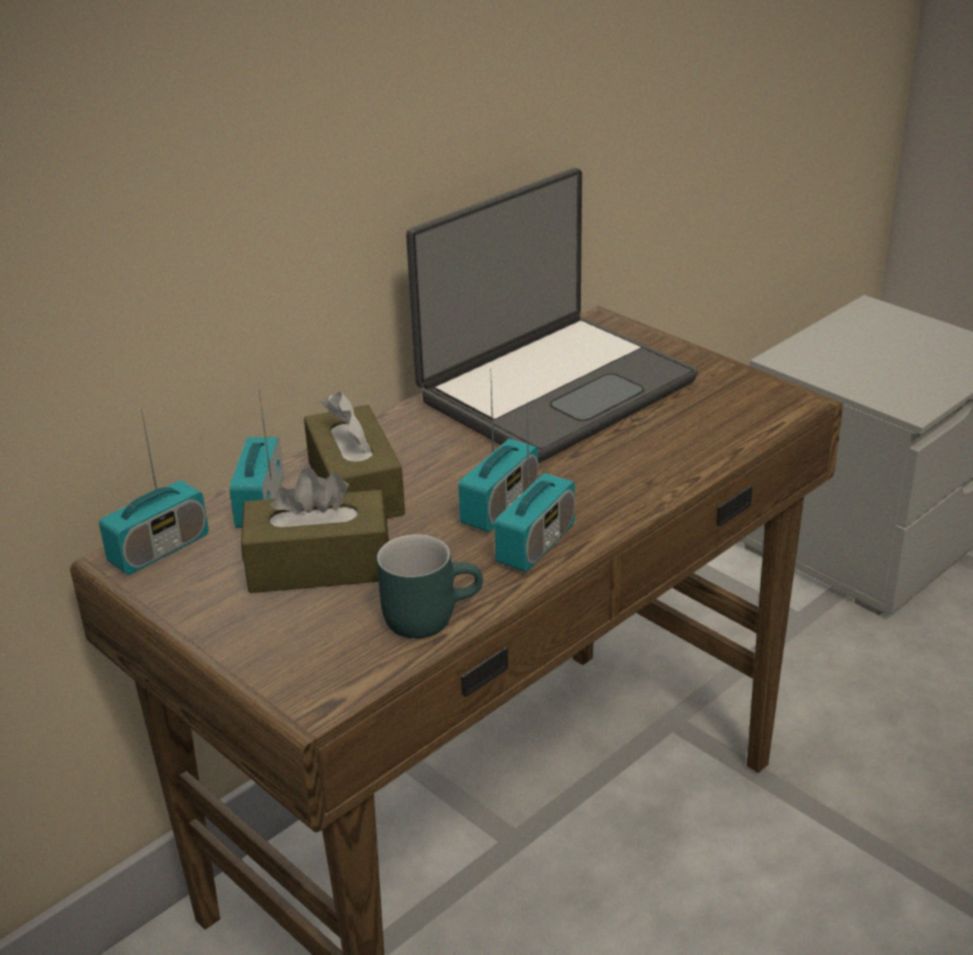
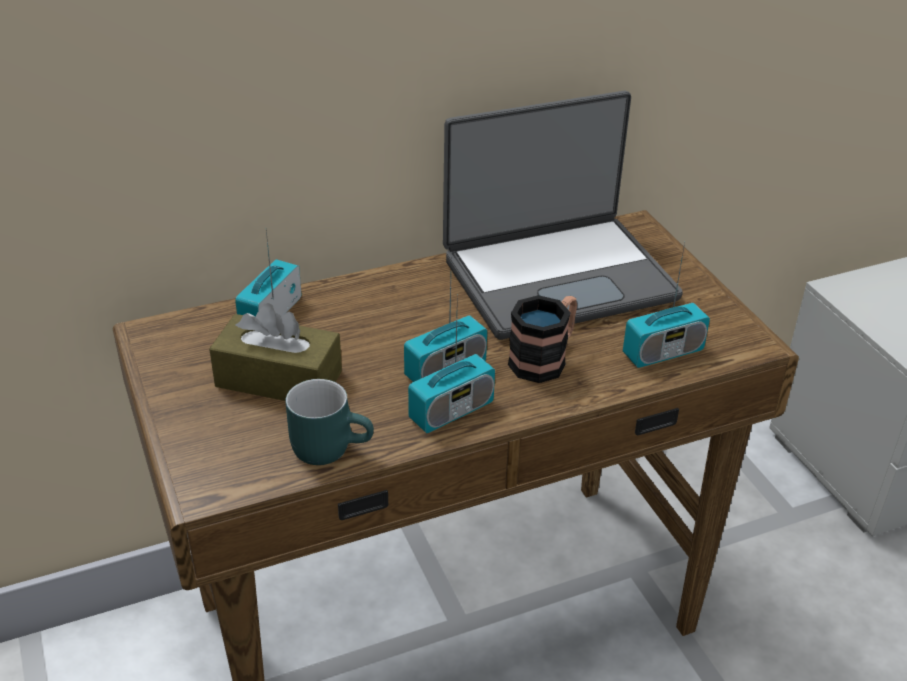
camera: 20 degrees right, 5 degrees up
radio [99,407,209,575] -> radio moved to [623,243,710,368]
brown tissue box [304,392,405,518] -> none
none -> mug [508,295,577,383]

